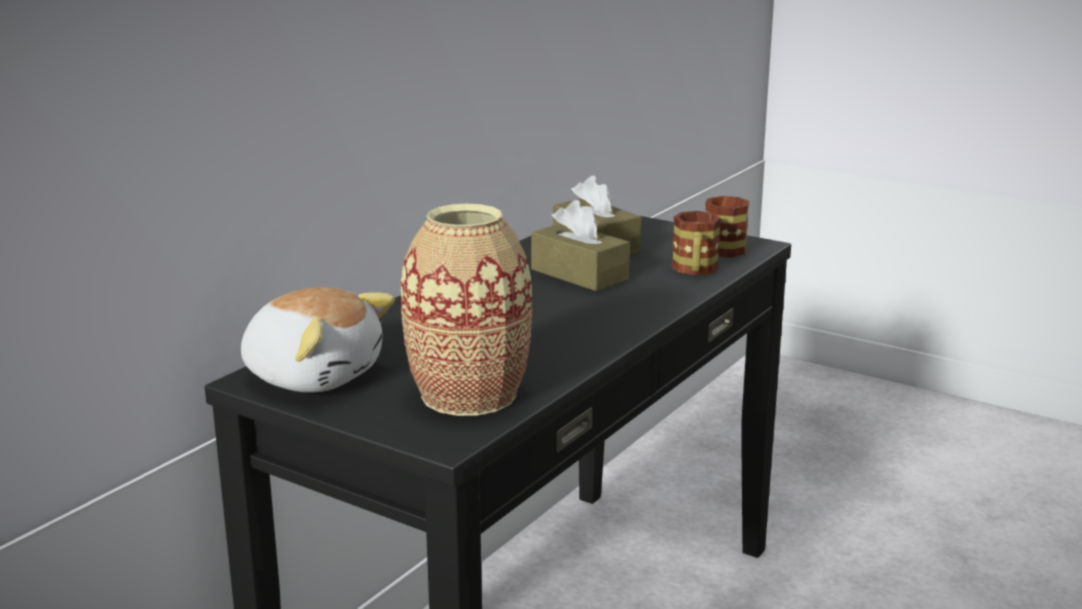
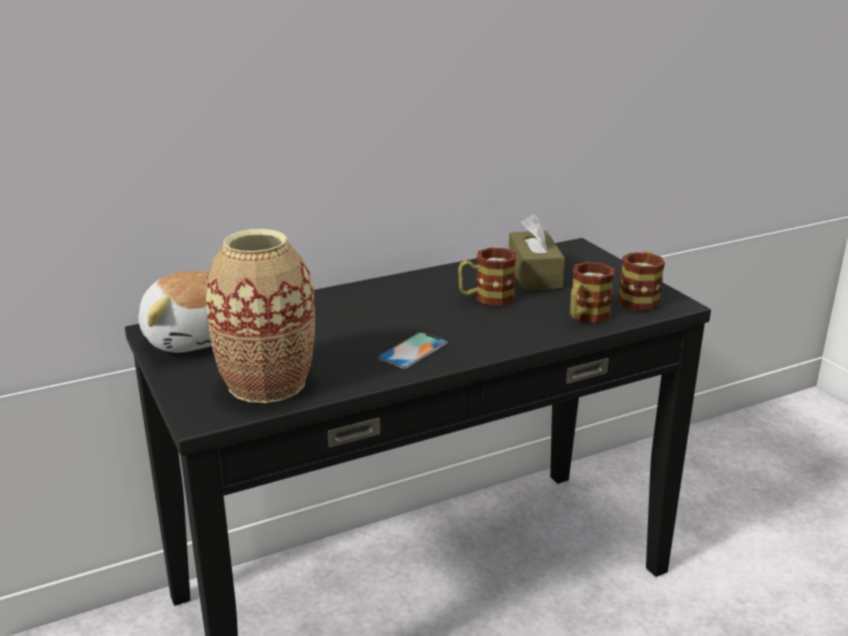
camera: 30 degrees right, 5 degrees up
brown tissue box [531,200,630,291] -> mug [458,247,517,306]
none -> phone [378,332,447,369]

